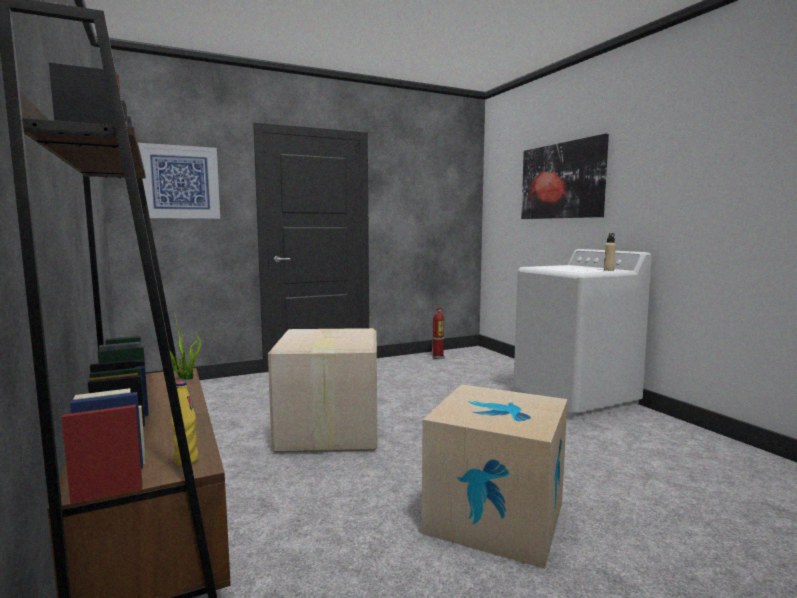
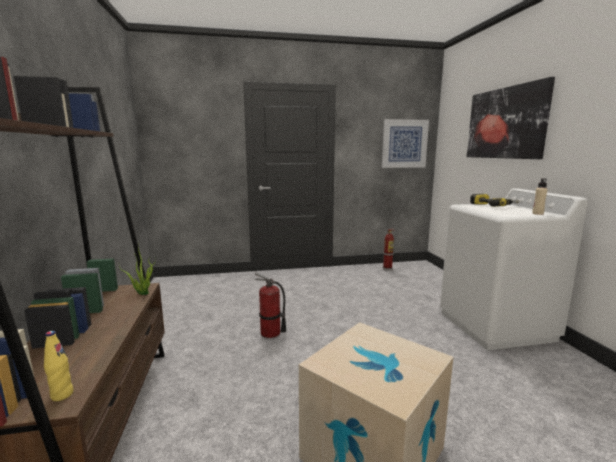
camera: 15 degrees right, 5 degrees up
picture [138,143,220,219] -> picture moved to [382,119,429,168]
cardboard box [268,328,377,453] -> fire extinguisher [255,273,286,338]
none -> power drill [470,194,519,207]

